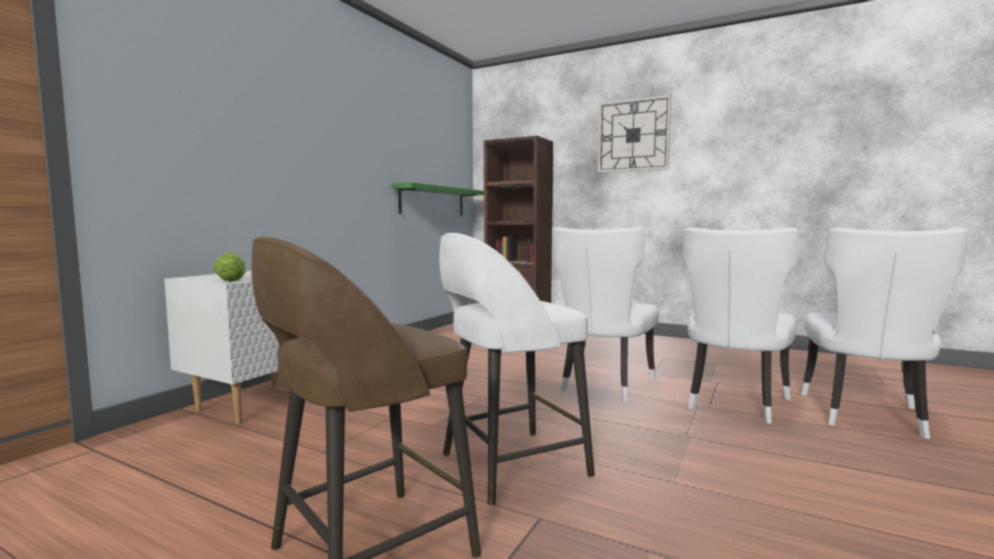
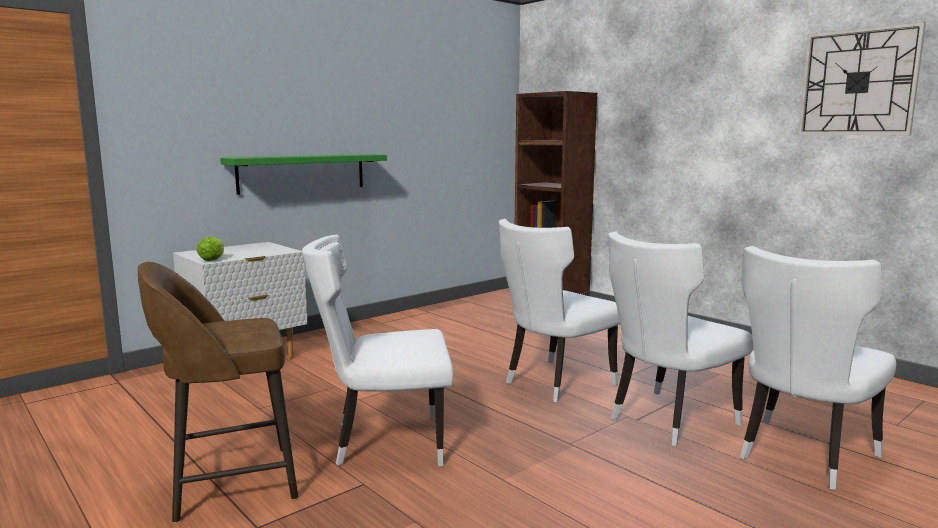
camera: 20 degrees right, 5 degrees up
green shelf [391,182,484,215] -> green shelf moved to [220,154,387,195]
white stool [439,233,595,506] -> white chair [302,235,453,466]
wall clock [598,95,671,173] -> wall clock moved to [798,22,926,135]

